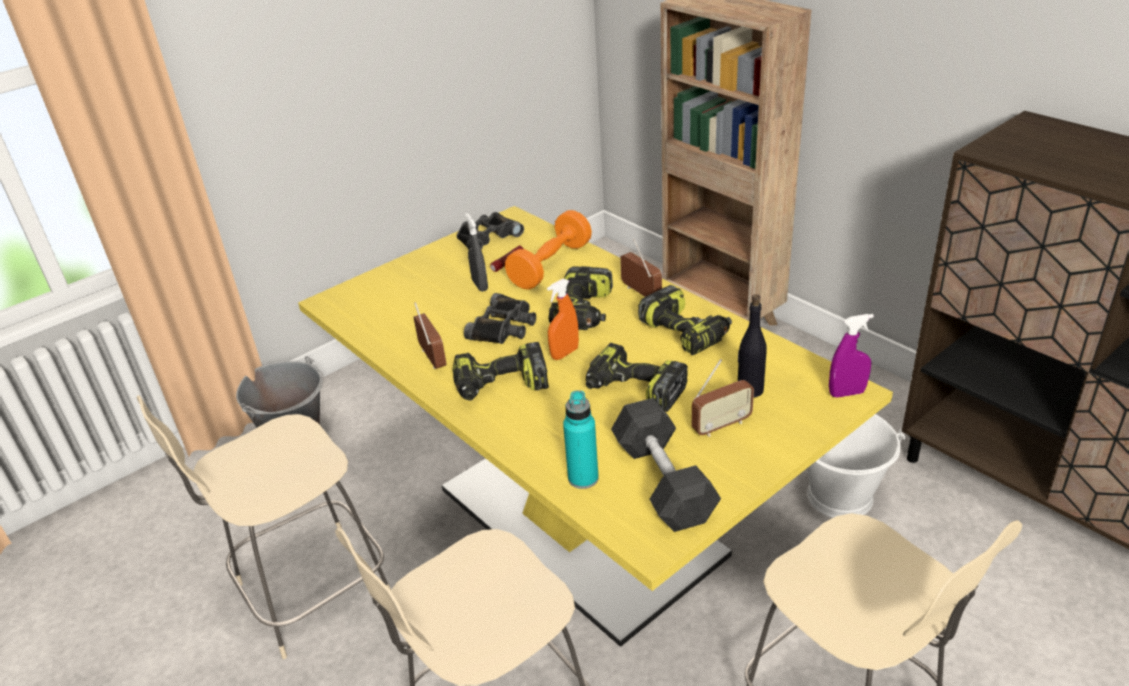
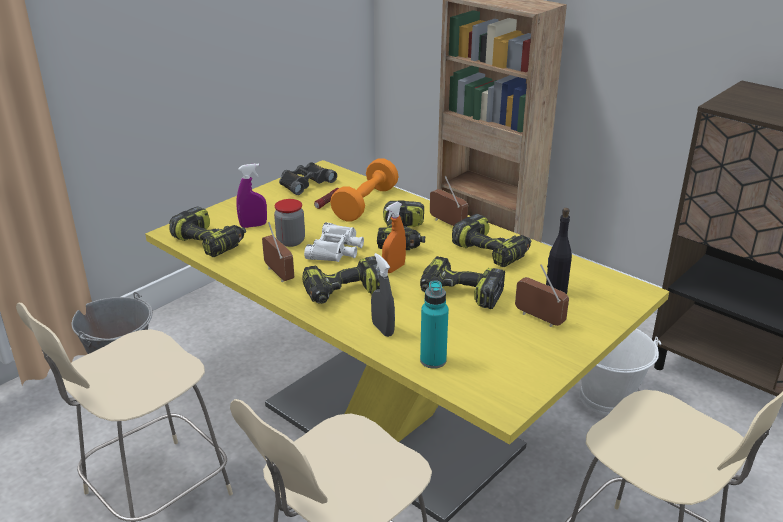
camera: 10 degrees left, 5 degrees down
black binoculars [464,293,536,344] -> white binoculars [304,222,364,262]
grey spray bottle [465,213,488,292] -> grey spray bottle moved to [371,253,395,337]
grey dumbbell [611,398,721,532] -> none
radio [692,359,754,437] -> radio turned 105 degrees counterclockwise [515,264,569,327]
purple spray bottle [829,314,874,398] -> purple spray bottle moved to [236,163,267,228]
none -> power drill [169,206,246,257]
none -> jar [274,199,305,247]

